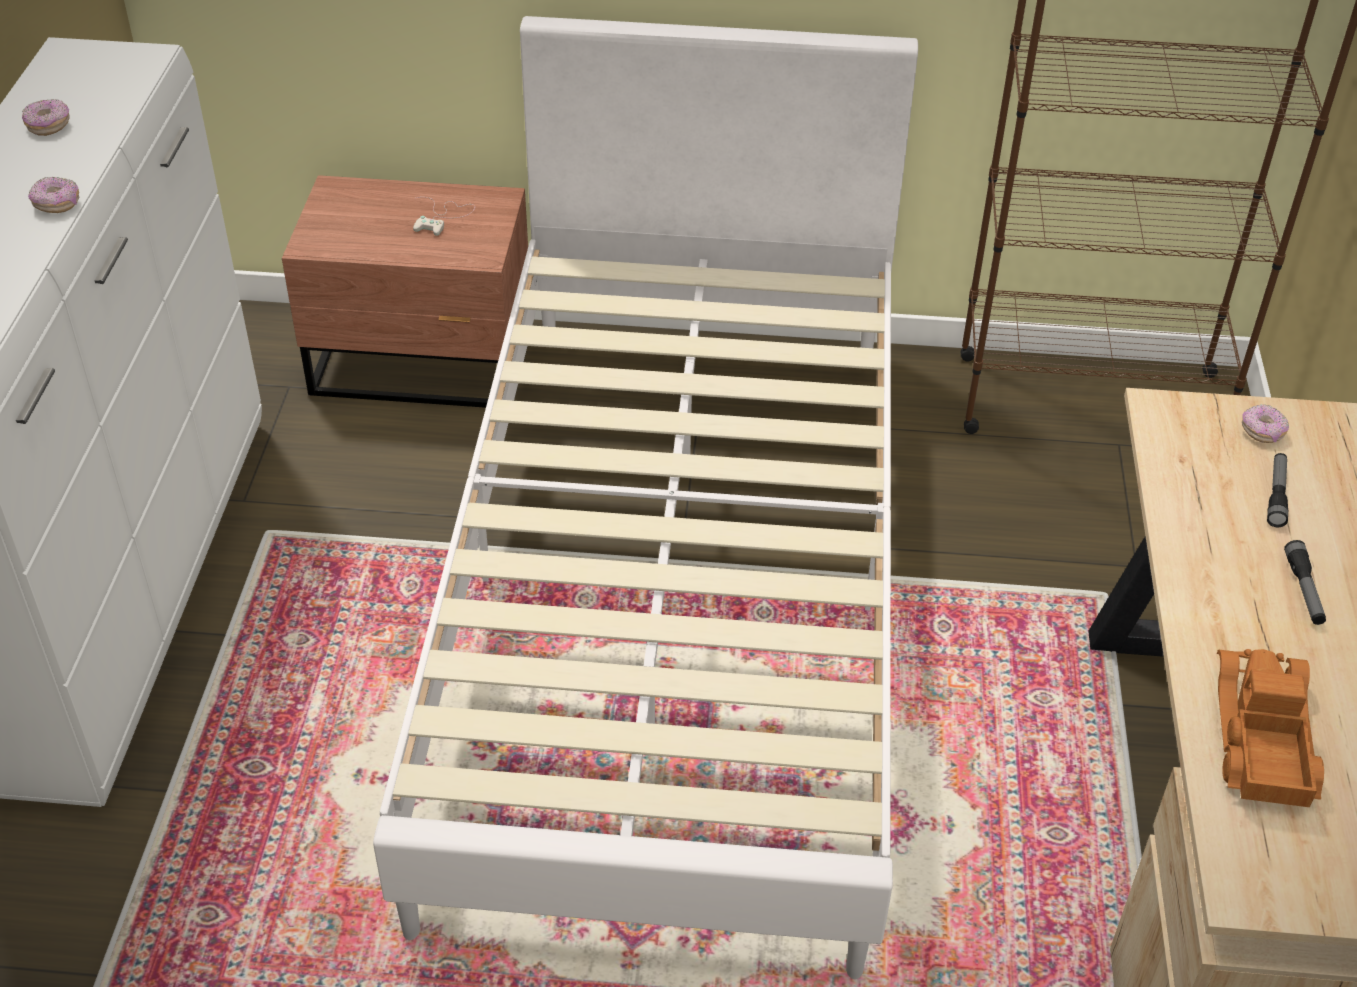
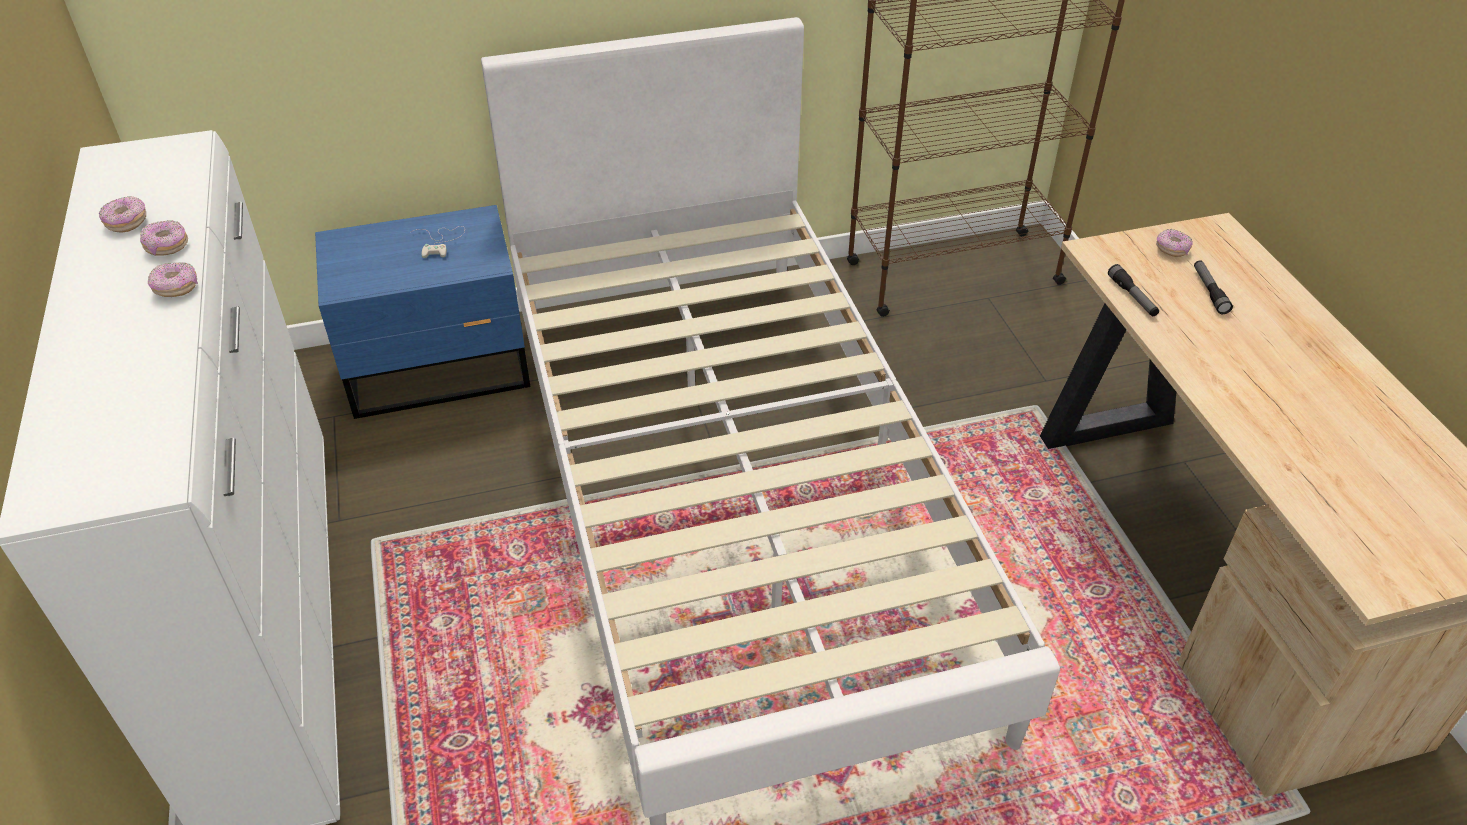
camera: 20 degrees left, 0 degrees up
brown nightstand [282,175,528,408] -> blue nightstand [315,205,531,419]
toy truck [1217,649,1324,807] -> none
flashlight [1284,540,1326,625] -> flashlight moved to [1108,264,1159,316]
none -> donut [140,220,188,256]

